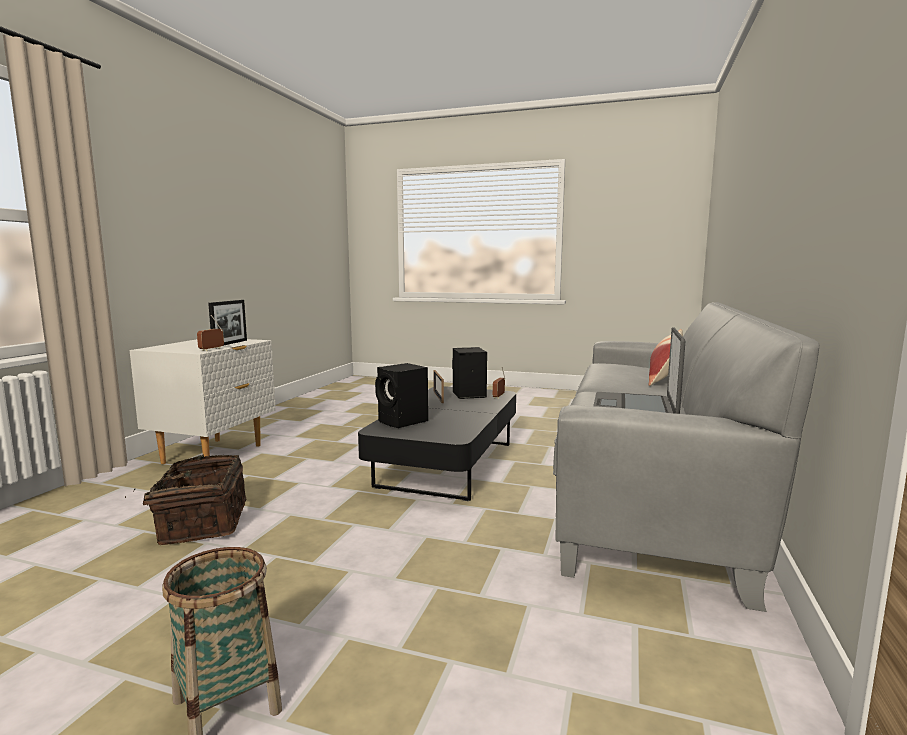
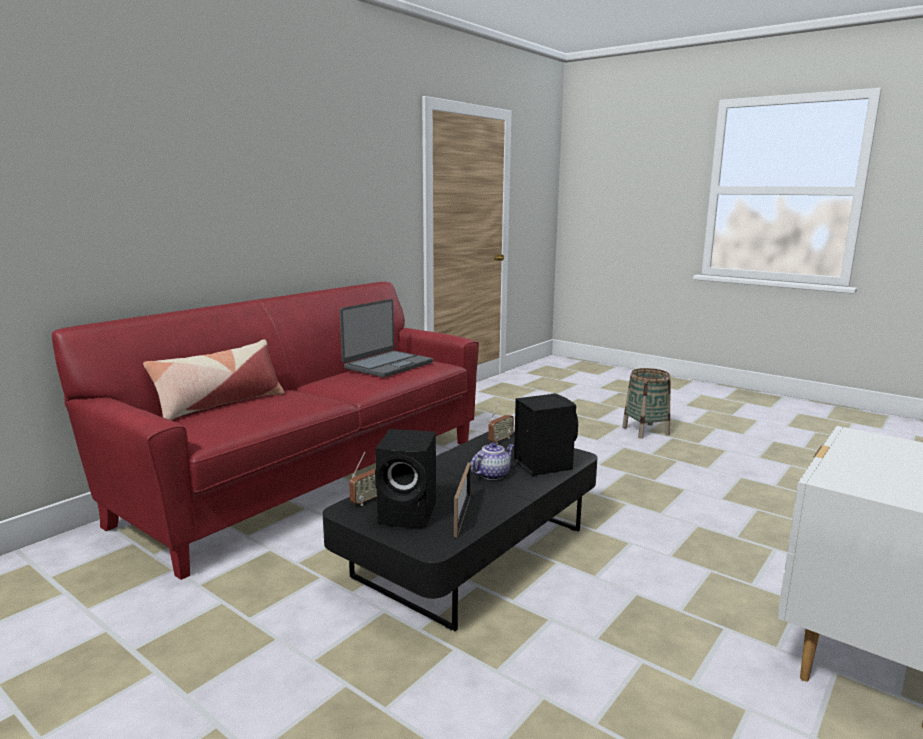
camera: 160 degrees left, 5 degrees up
basket [125,454,246,545] -> none
radio [197,315,224,351] -> radio moved to [488,401,514,444]
picture frame [208,300,247,346] -> none
grey sofa [553,302,819,612] -> red sofa [52,282,479,580]
none -> teapot [471,442,514,480]

